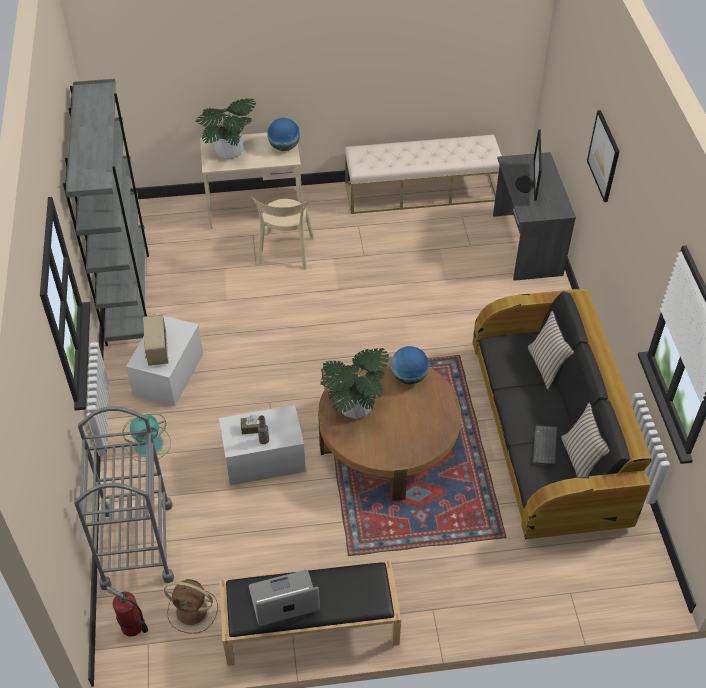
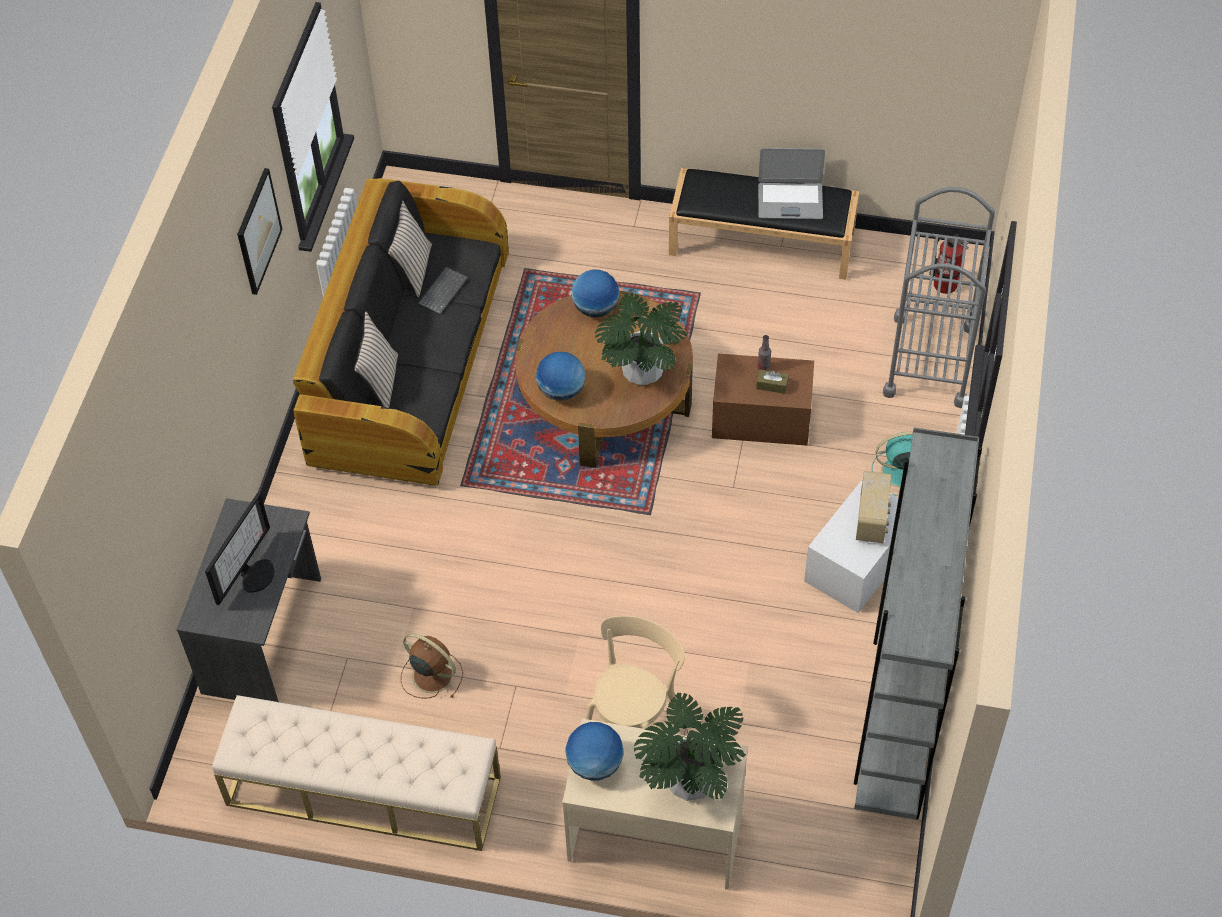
camera: 160 degrees left, 5 degrees up
brown fan [164,579,218,634] -> brown fan moved to [401,633,463,699]
white storage box [219,405,306,485] -> brown storage box [712,354,814,446]
picture [587,110,620,202] -> picture moved to [237,168,283,295]
none -> globe [571,269,619,317]

